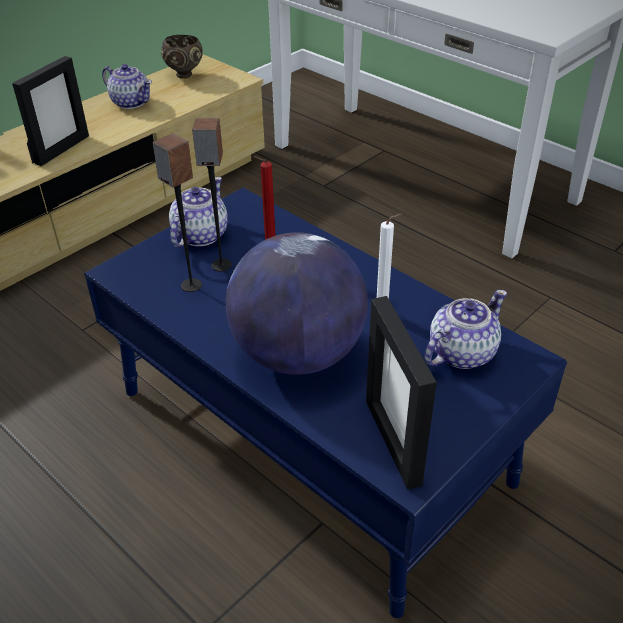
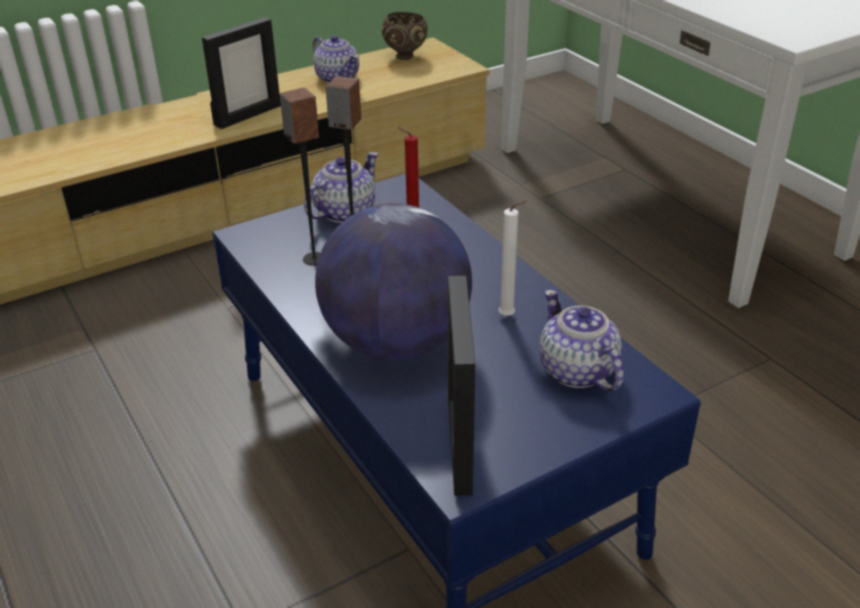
camera: 15 degrees right, 5 degrees down
teapot [424,290,507,369] -> teapot turned 90 degrees counterclockwise [539,290,624,391]

